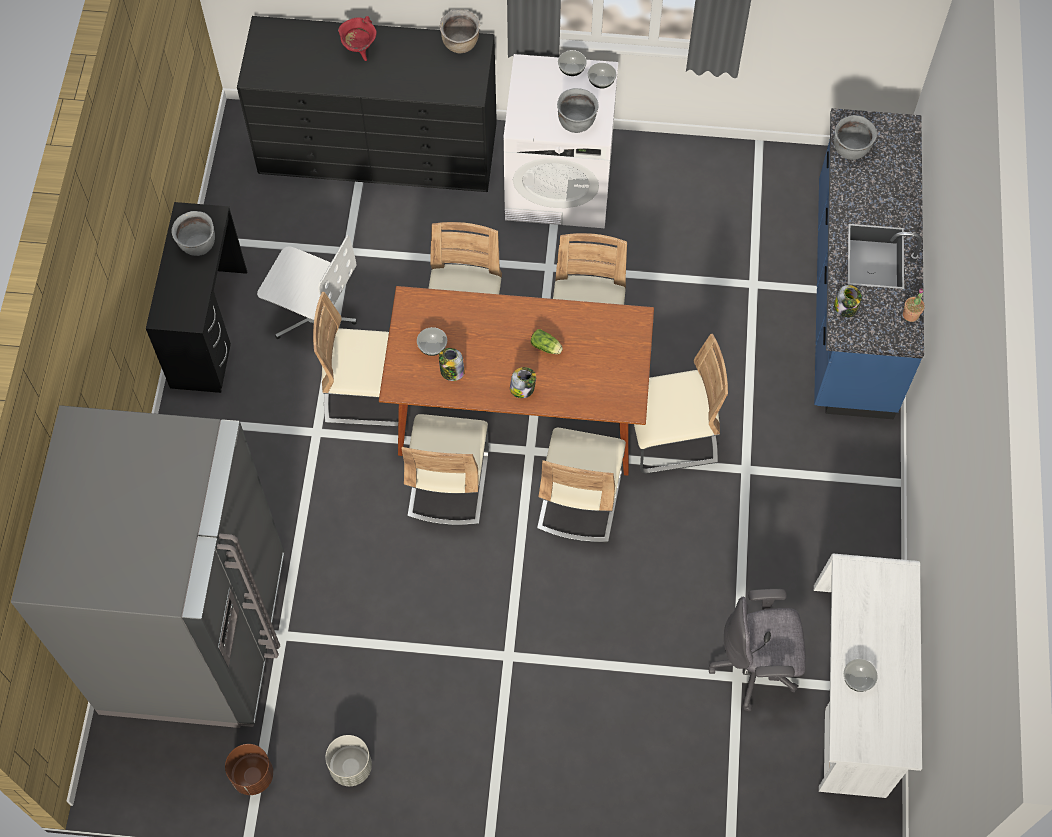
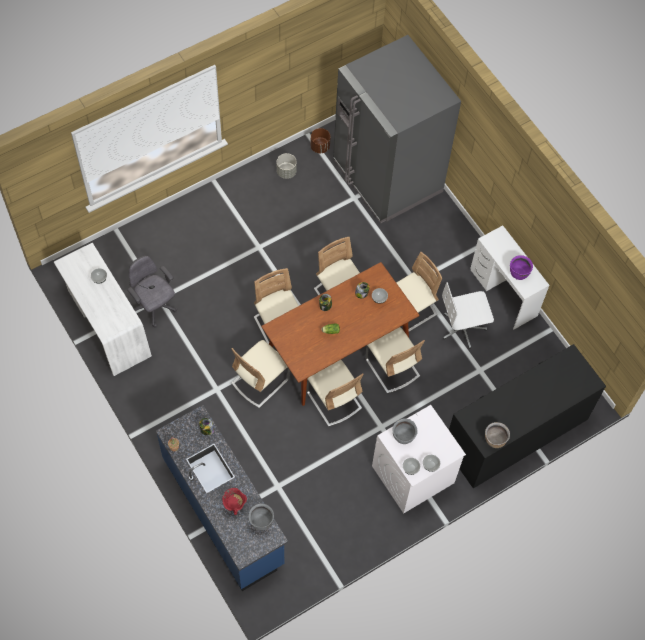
camera: 140 degrees right, 0 degrees up
black desk [146,202,247,393] -> white desk [470,225,549,329]
grey cooking pot [172,211,215,256] -> purple cooking pot [510,255,533,280]
red cooking pot [338,16,377,61] -> red cooking pot moved to [222,488,247,515]
grey office chair [709,589,806,711] -> grey office chair turned 90 degrees counterclockwise [127,256,177,328]

